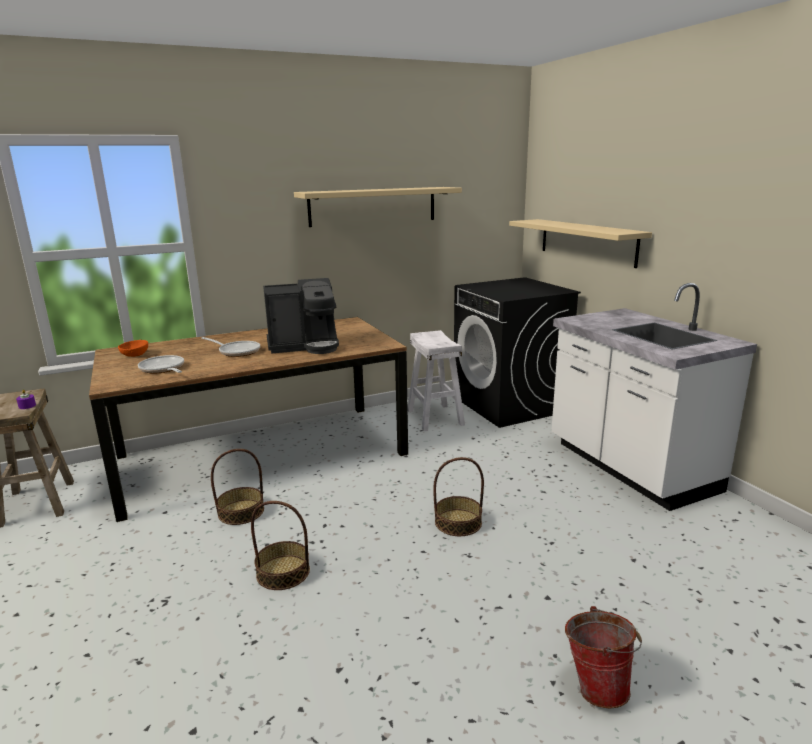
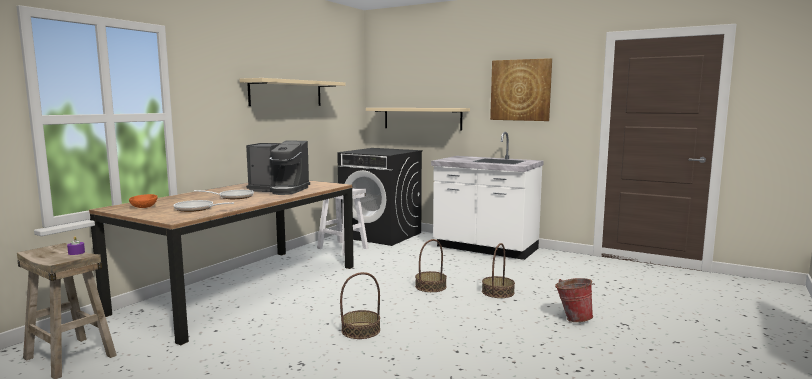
camera: 35 degrees left, 10 degrees down
basket [211,449,264,525] -> basket moved to [482,243,515,298]
coffee machine [263,278,339,354] -> coffee machine turned 60 degrees clockwise [246,140,310,195]
none -> picture [490,58,552,121]

